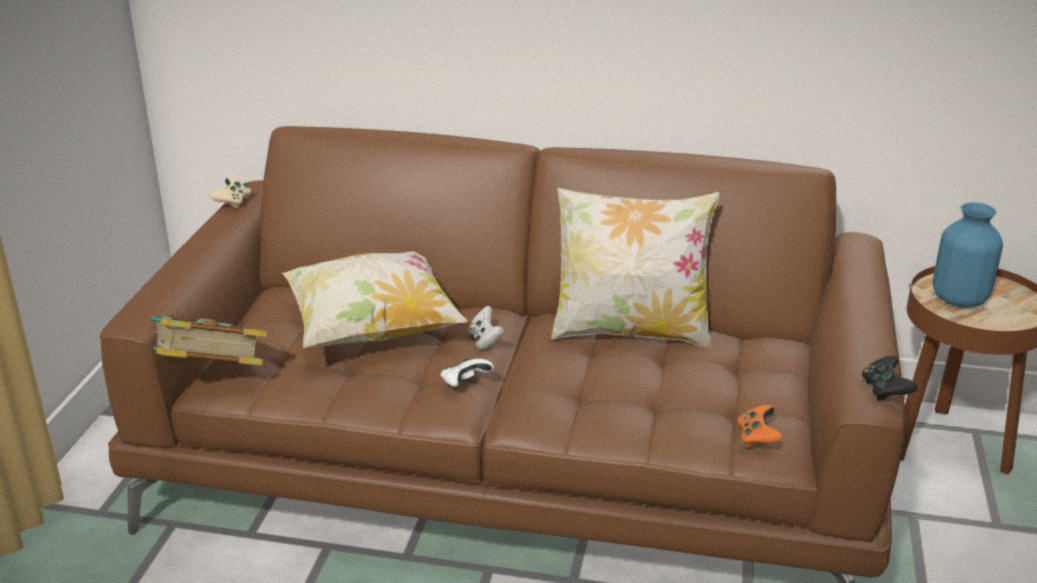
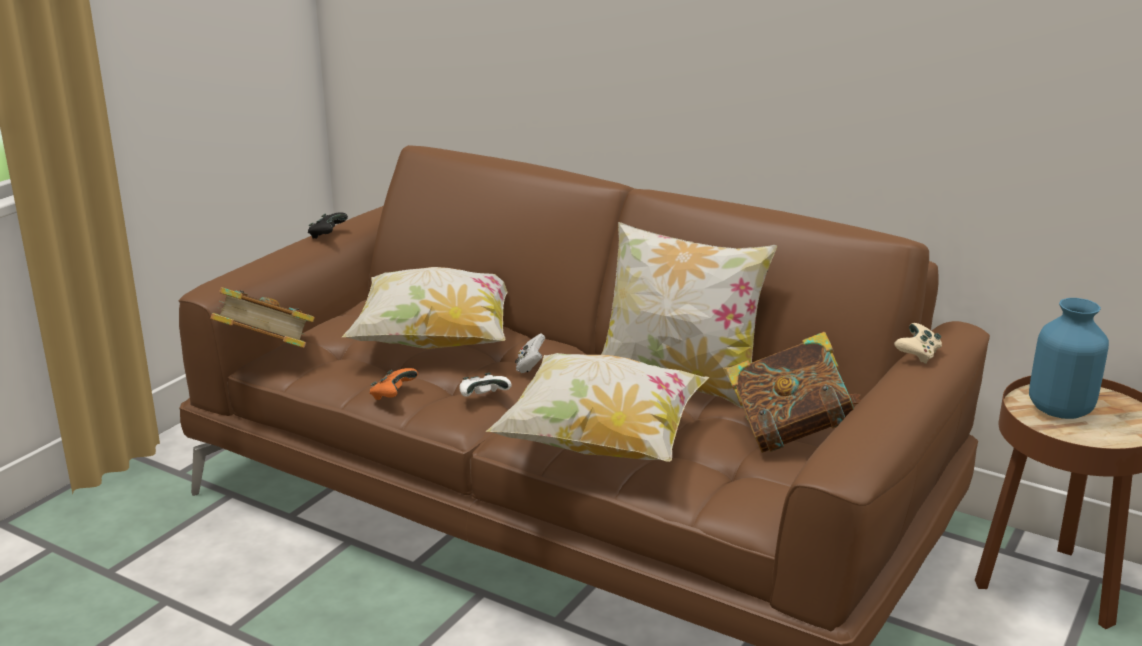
camera: 20 degrees right, 5 degrees down
beige game controller [209,177,251,208] -> beige game controller moved to [894,323,942,364]
orange game controller [737,405,783,447] -> orange game controller moved to [370,368,418,400]
black game controller [862,356,918,401] -> black game controller moved to [308,212,348,239]
none -> pillow [486,353,709,462]
none -> book [726,332,861,453]

